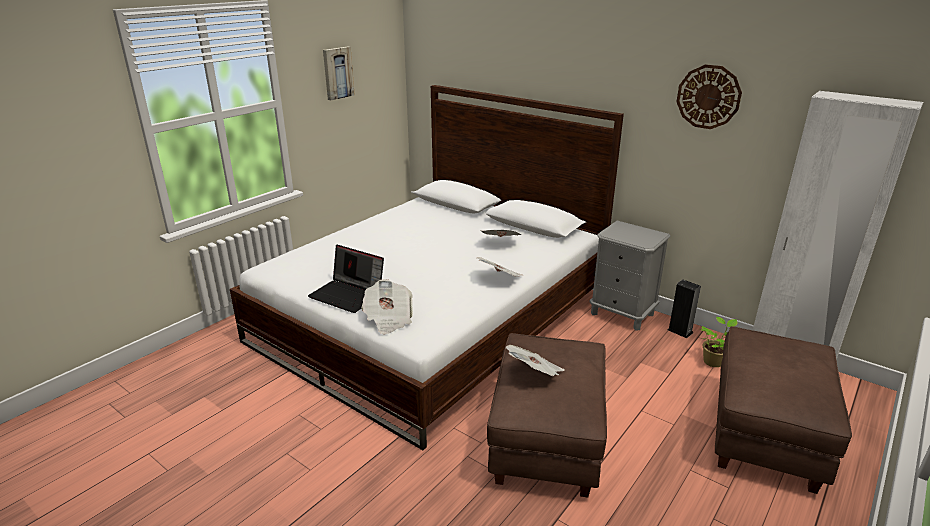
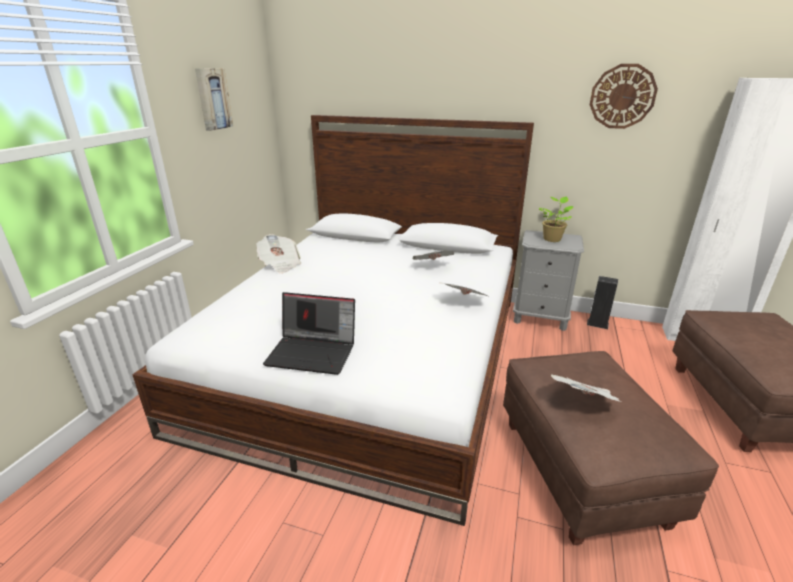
camera: 20 degrees left, 0 degrees up
newspaper [361,279,413,335] -> newspaper moved to [256,234,302,274]
potted plant [699,317,738,367] -> potted plant moved to [539,196,573,242]

